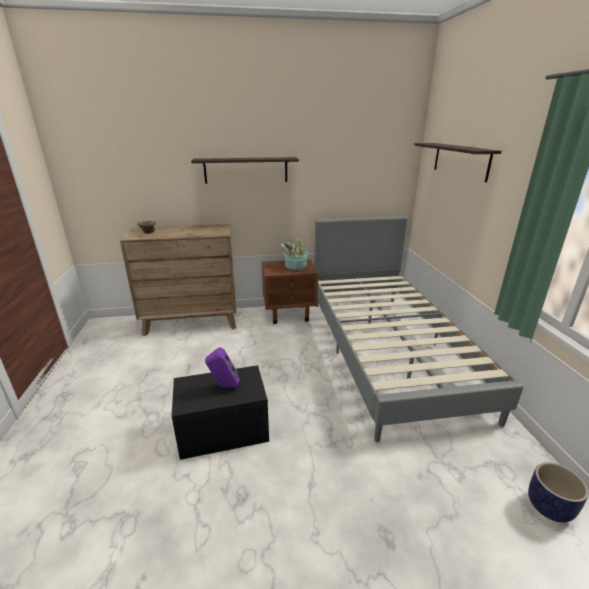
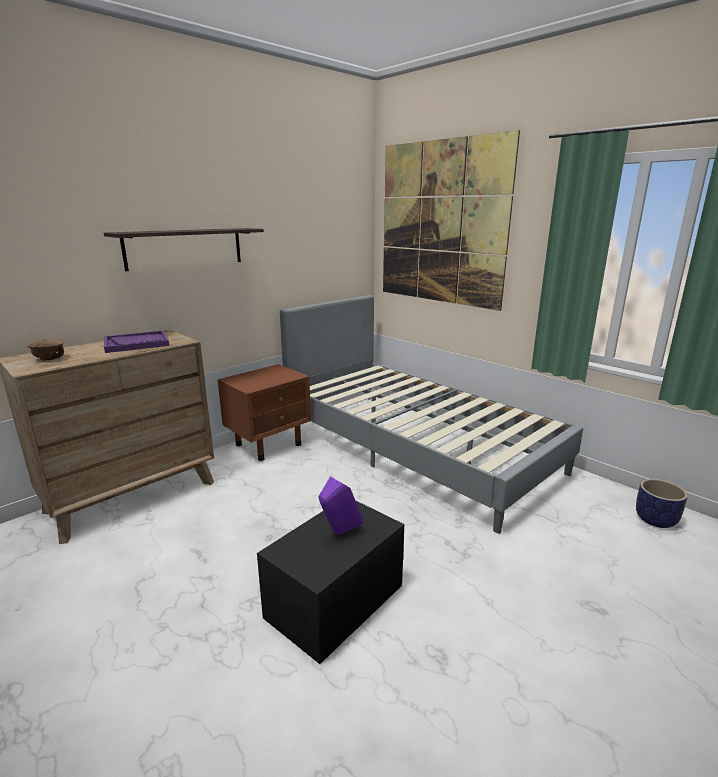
camera: 35 degrees left, 5 degrees down
potted plant [281,238,308,270] -> none
shelf [414,143,502,182] -> picture [383,130,520,311]
none -> purple tray [104,330,169,353]

